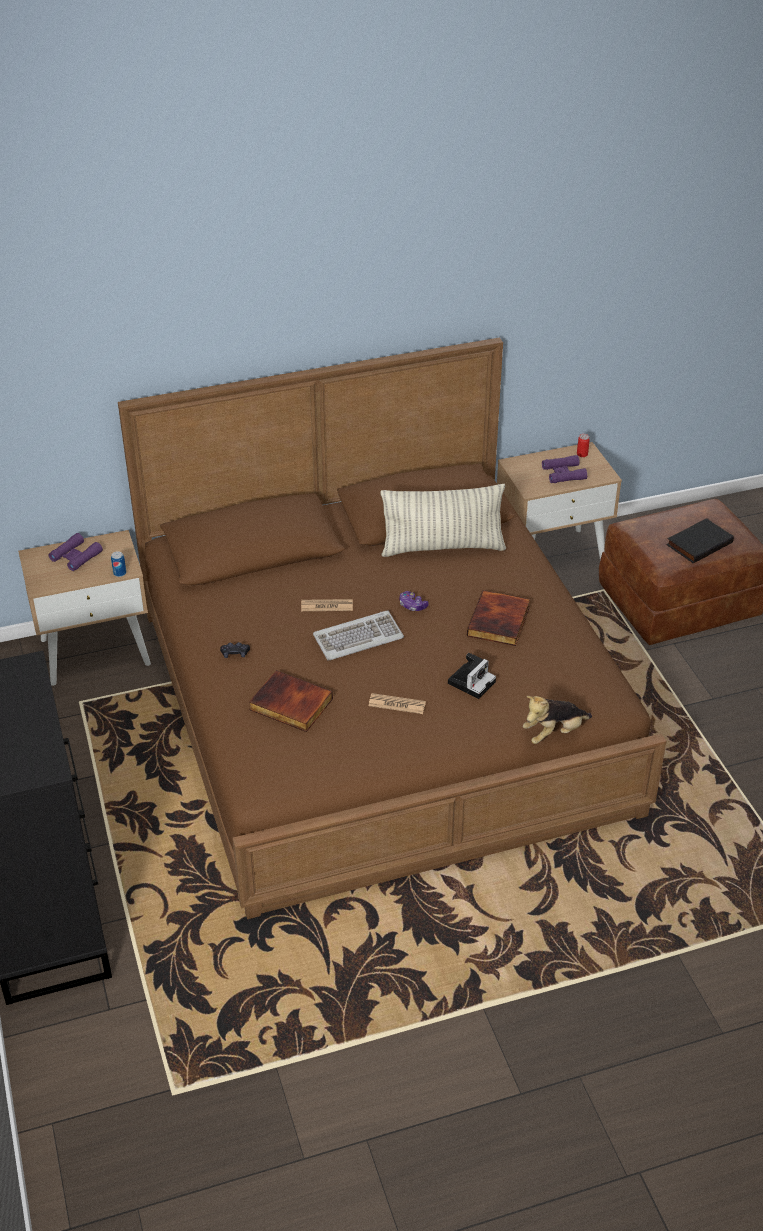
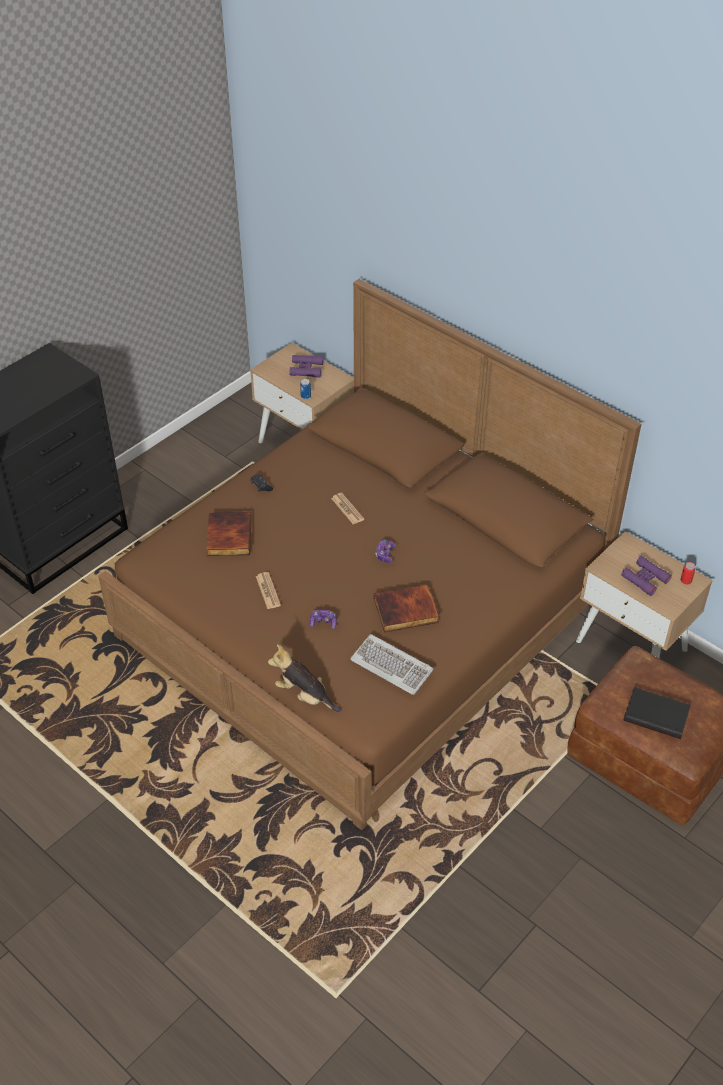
camera: 60 degrees right, 5 degrees up
keyboard [313,610,404,660] -> keyboard moved to [350,634,434,695]
pillow [380,484,506,557] -> none
camera [448,653,496,699] -> game controller [310,610,337,629]

